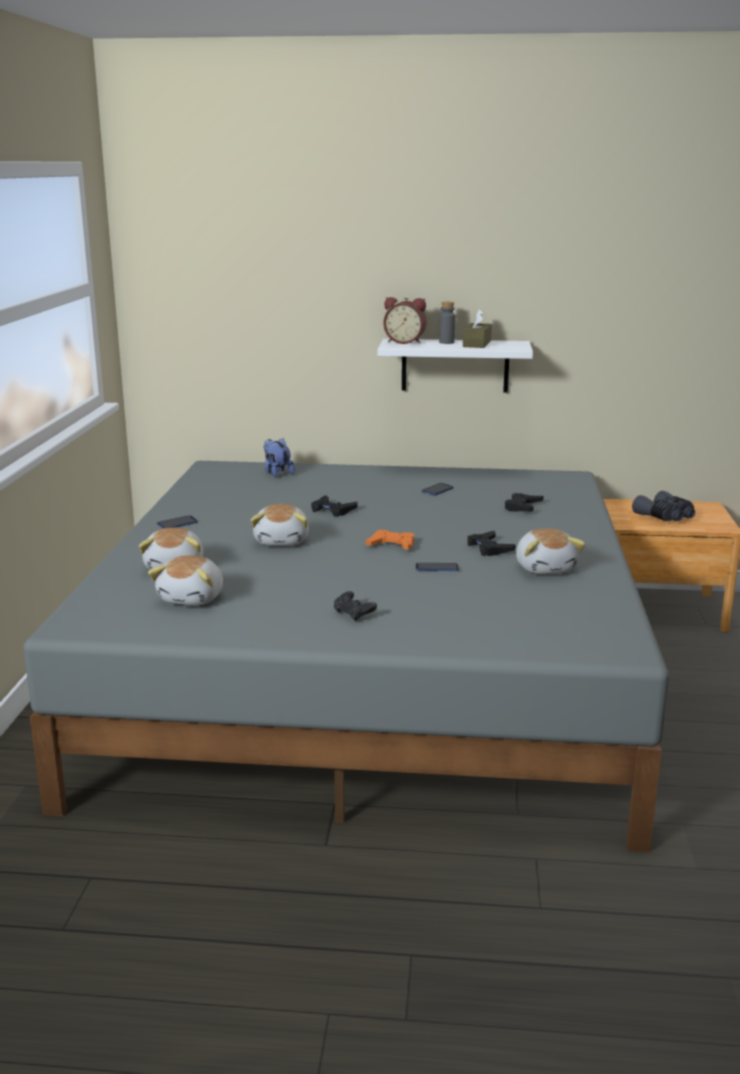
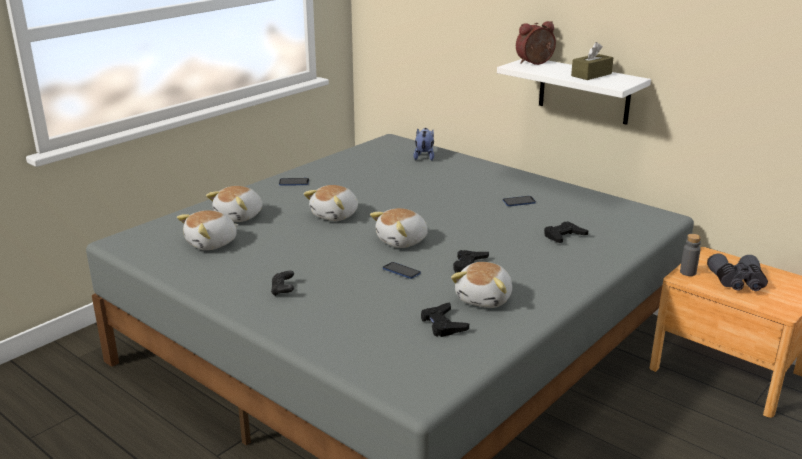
camera: 35 degrees right, 5 degrees up
black game controller [311,495,357,517] -> black game controller moved to [421,302,469,337]
orange game controller [365,530,414,550] -> plush toy [370,208,428,248]
alarm clock [383,297,427,344] -> alarm clock turned 105 degrees clockwise [516,21,556,65]
grey bottle [439,302,455,344] -> grey bottle moved to [680,234,701,276]

